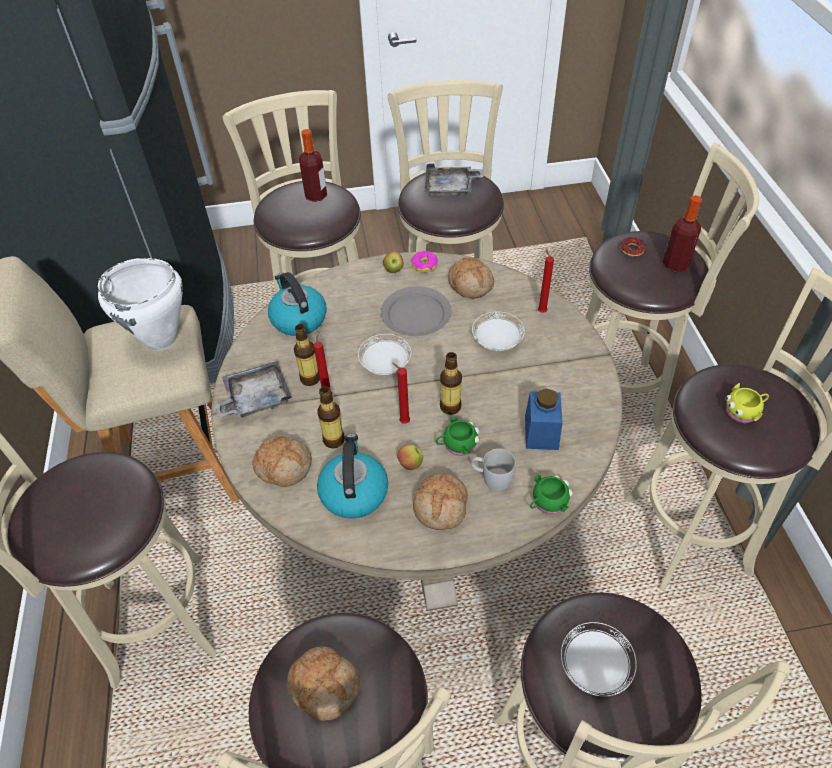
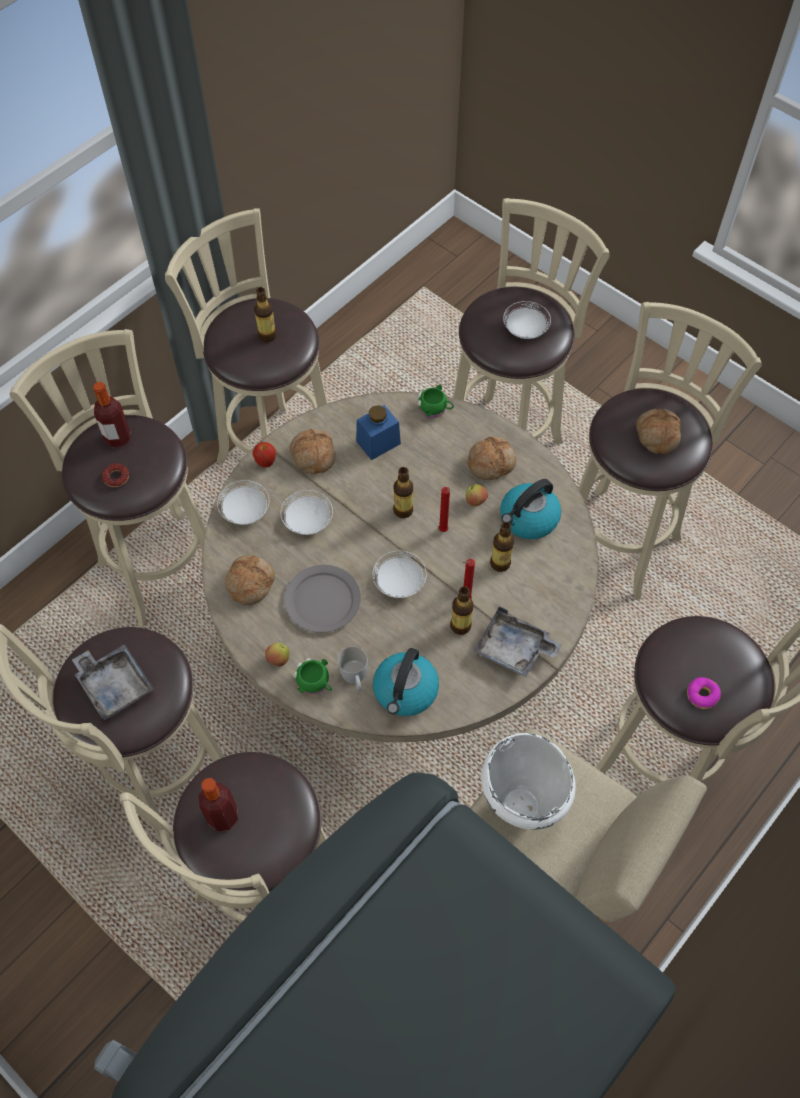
camera: 130 degrees left, 10 degrees up
bread [252,436,312,487] -> bread moved to [290,429,335,474]
donut [411,251,438,273] -> donut moved to [687,677,721,709]
green mug [436,416,480,456] -> green mug moved to [293,658,332,694]
white mug [471,449,515,491] -> white mug moved to [338,647,368,691]
red candle [538,248,554,313] -> white plate [217,480,269,525]
yellow mug [726,383,769,423] -> bottle [254,287,277,342]
none -> apple [253,442,276,468]

